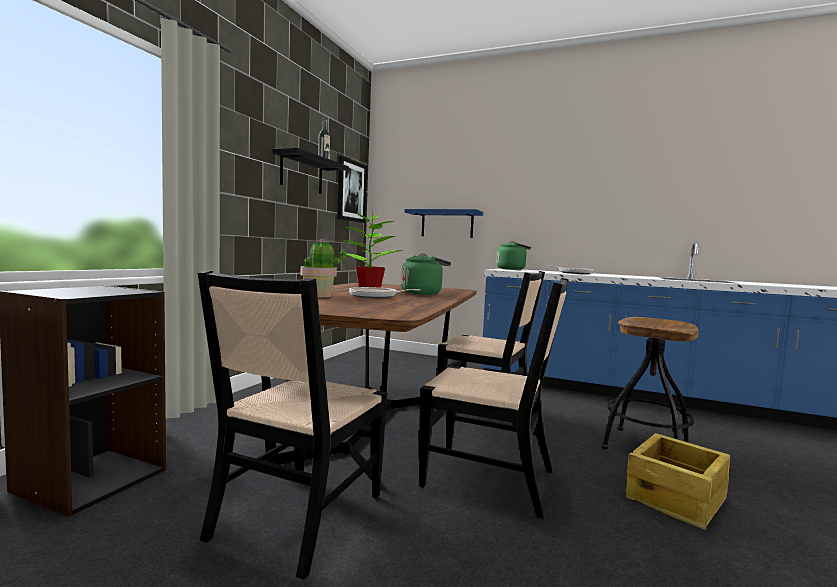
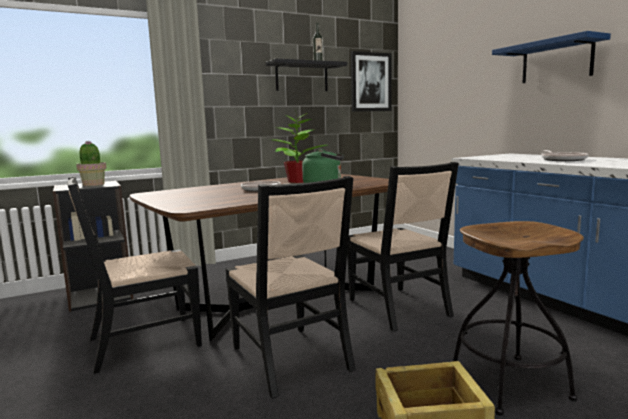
camera: 40 degrees right, 5 degrees up
potted plant [301,238,346,297] -> potted plant moved to [76,141,107,186]
blue shelf [404,209,483,238] -> blue shelf moved to [492,31,611,83]
green kettle [497,241,531,270] -> none

